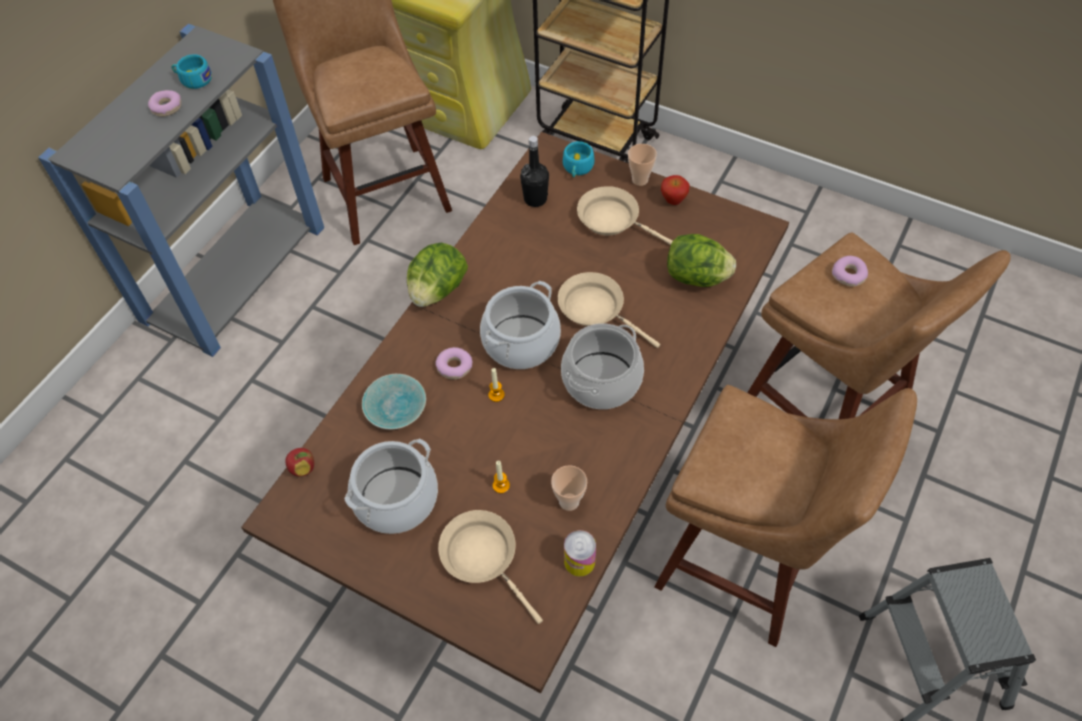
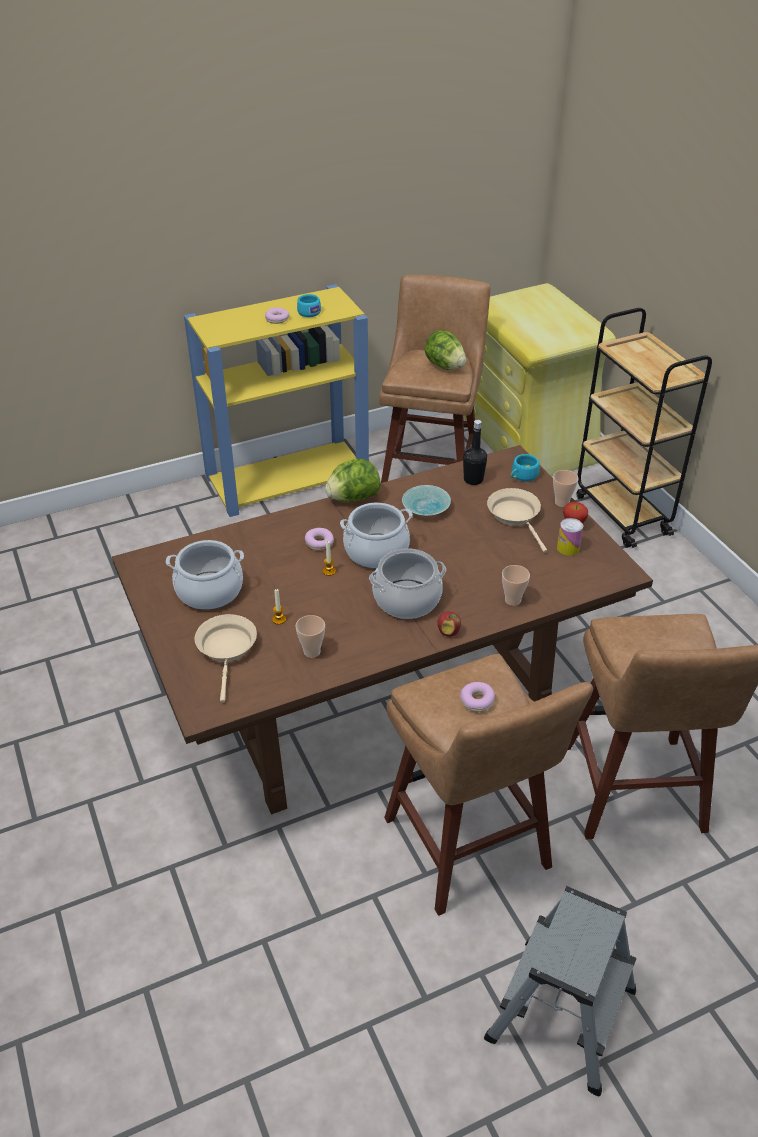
camera: 35 degrees right, 15 degrees down
grey bookcase [38,24,324,357] -> yellow bookcase [184,284,369,517]
apple [286,448,314,476] -> apple moved to [437,612,461,637]
turquoise bowl [362,374,426,429] -> turquoise bowl moved to [402,485,451,516]
beige frying pan [558,272,660,348] -> none
can [564,530,596,577] -> can moved to [557,518,583,556]
lettuce [667,234,736,287] -> lettuce moved to [424,330,466,370]
donut [832,256,868,287] -> donut moved to [460,682,495,712]
none -> cup [502,565,530,606]

